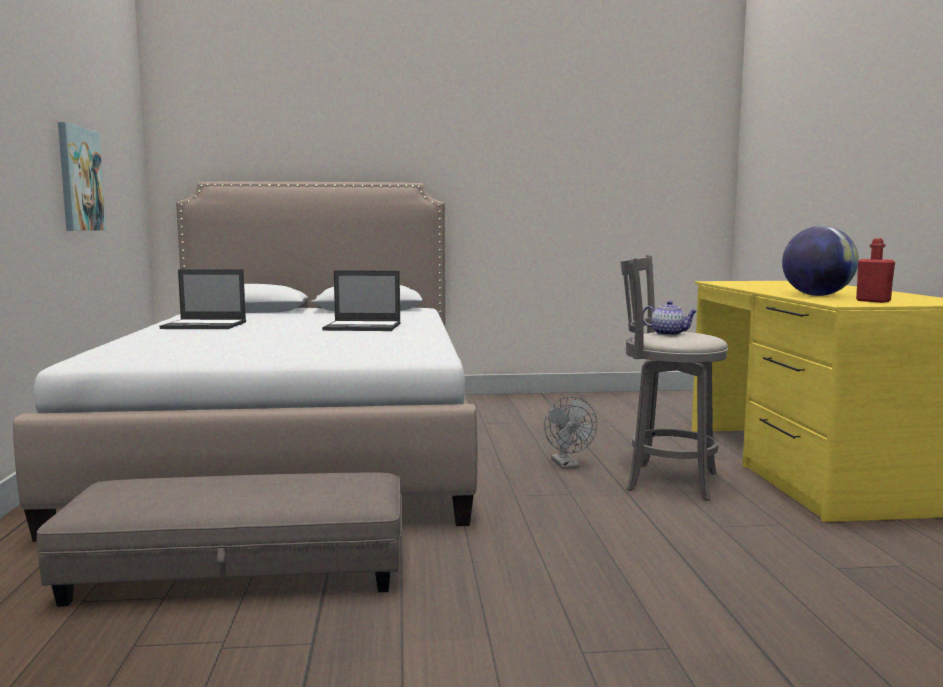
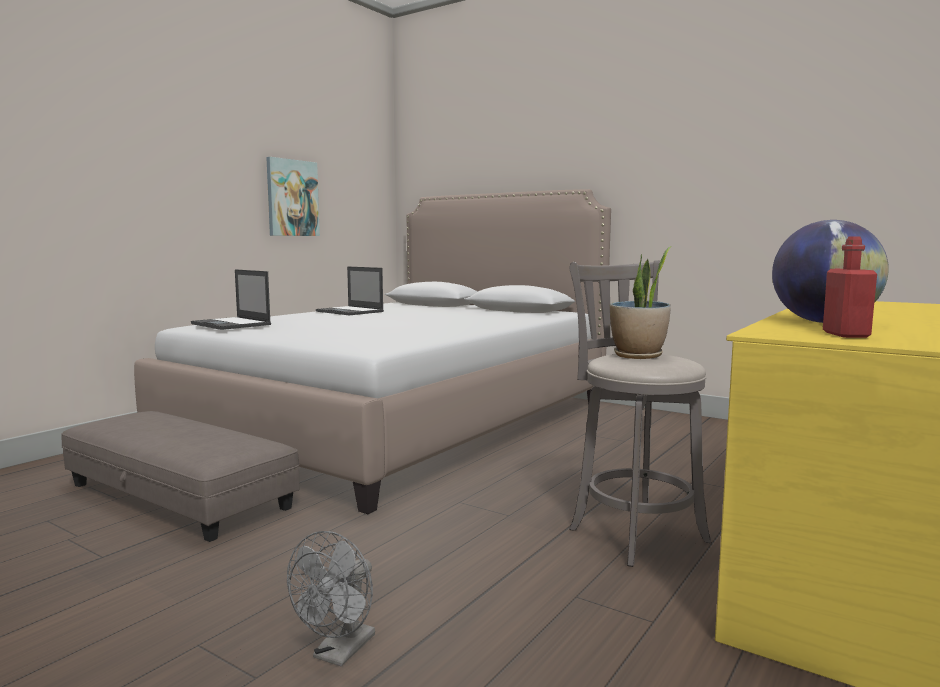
camera: 40 degrees right, 0 degrees up
laptop [322,270,401,331] -> laptop moved to [191,269,271,330]
grey fan [544,396,597,469] -> grey fan moved to [287,531,375,667]
teapot [643,301,698,336] -> potted plant [610,246,671,359]

